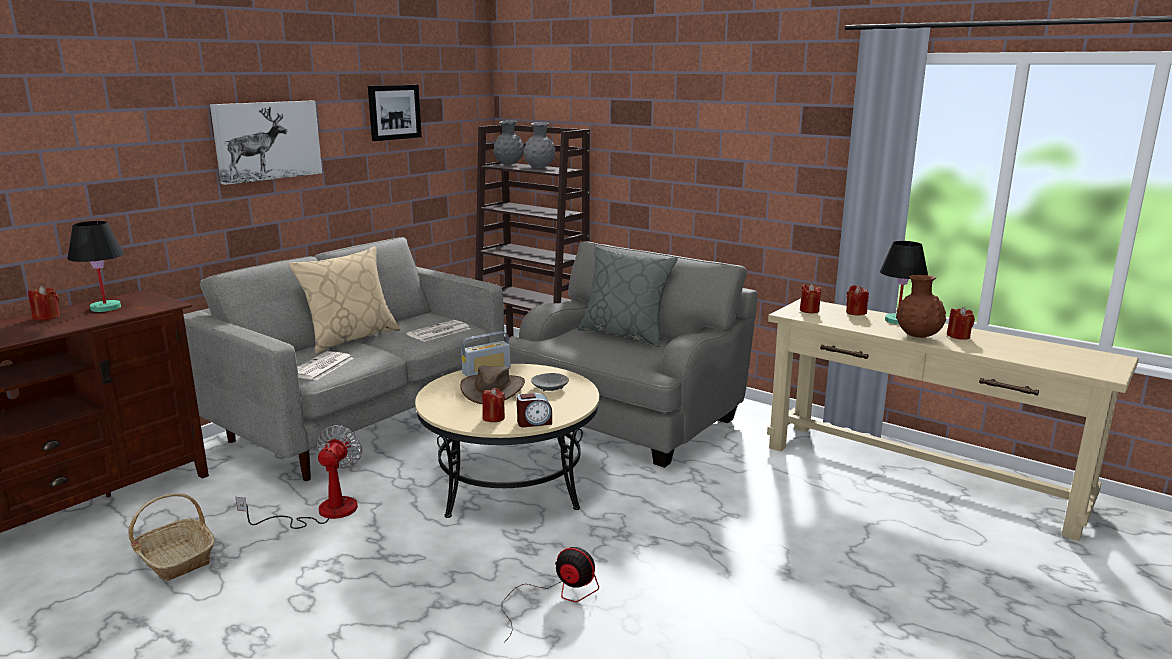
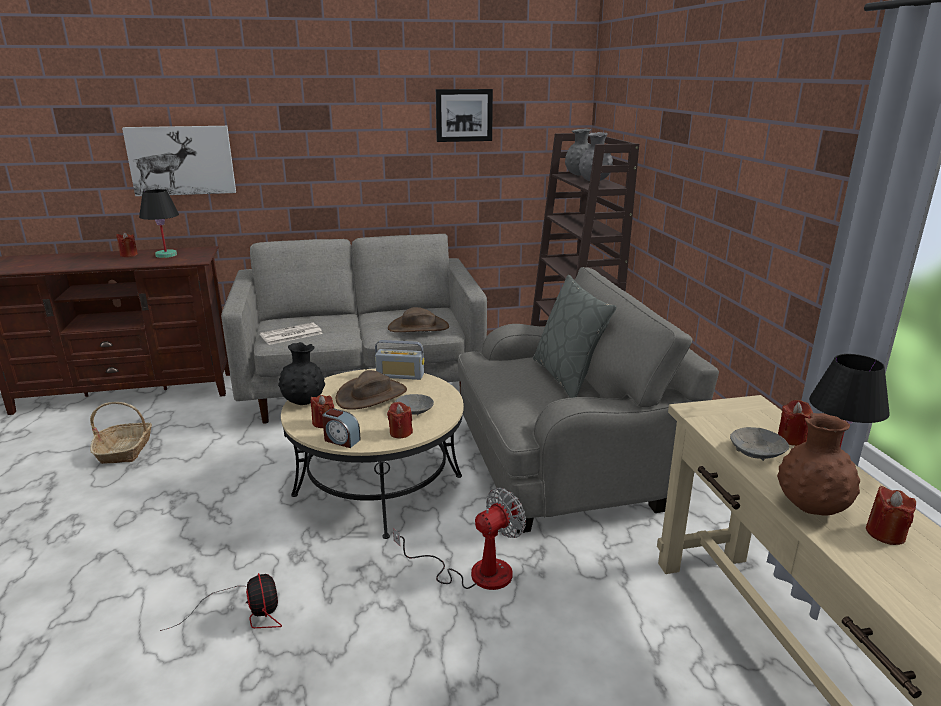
camera: 40 degrees right, 5 degrees up
picture [210,101,322,185] -> picture moved to [122,126,236,196]
fan [236,425,362,529] -> fan moved to [393,488,526,590]
beige pillow [289,246,400,354] -> none
newspaper [406,320,470,342] -> brown hat [388,307,449,332]
red candle [800,284,821,314] -> red candle moved to [387,402,413,439]
none -> black vase [278,342,325,405]
none -> grey bowl [730,427,789,461]

